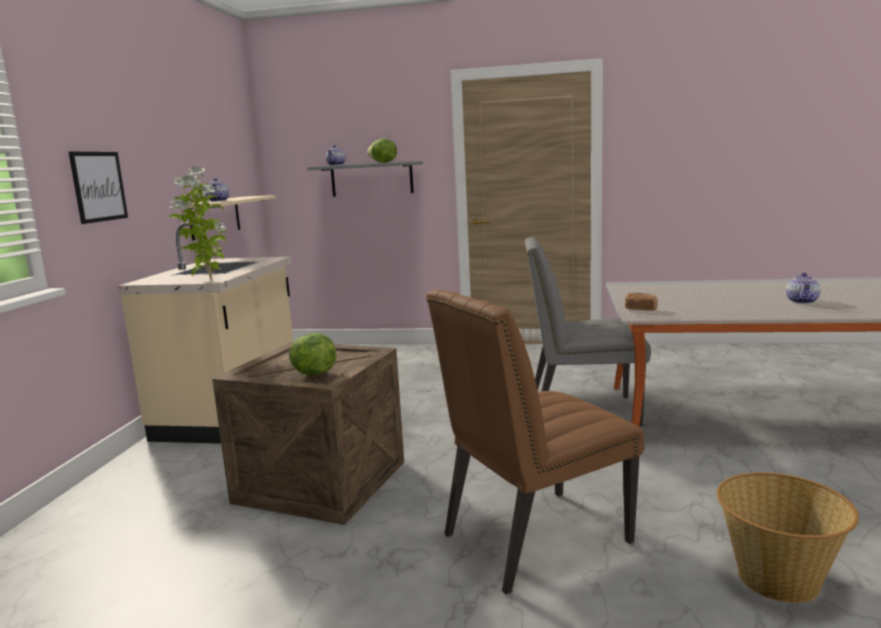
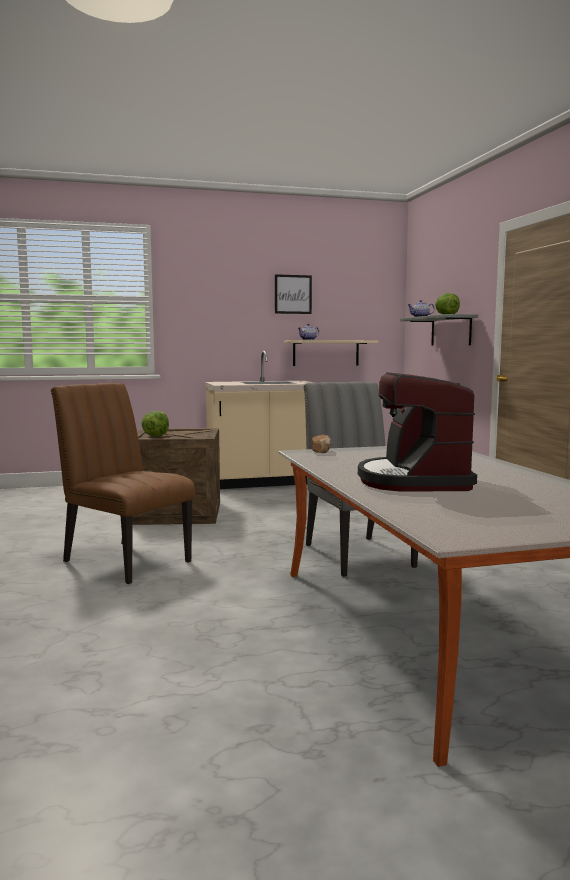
camera: 65 degrees right, 5 degrees down
picture [69,152,128,224] -> picture moved to [275,274,312,314]
potted plant [170,166,227,280] -> none
basket [717,472,859,603] -> none
teapot [786,273,820,304] -> coffee machine [358,372,477,492]

